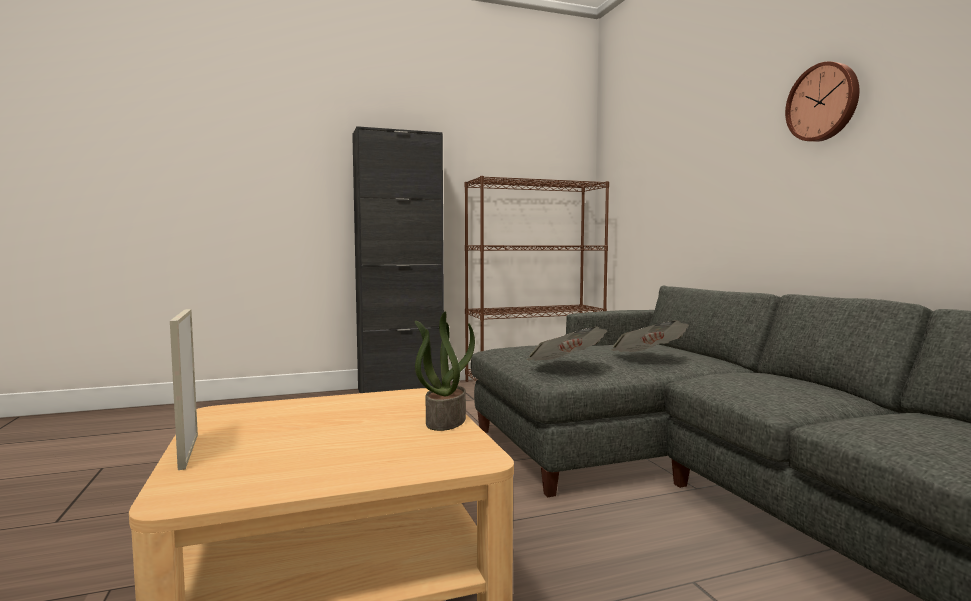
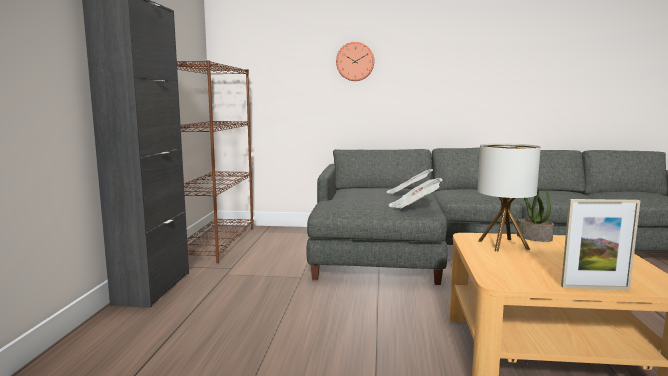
camera: 65 degrees left, 5 degrees up
wall clock [785,61,859,142] -> wall clock moved to [336,42,374,81]
none -> table lamp [478,143,541,252]

